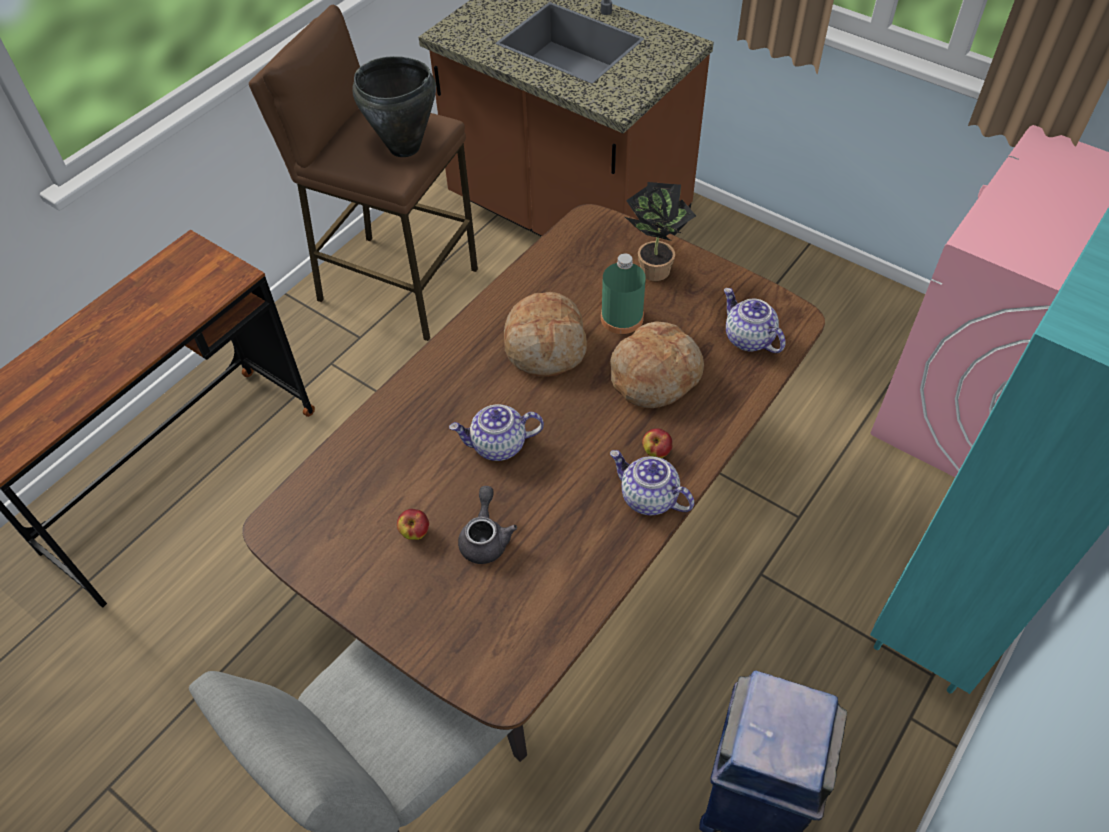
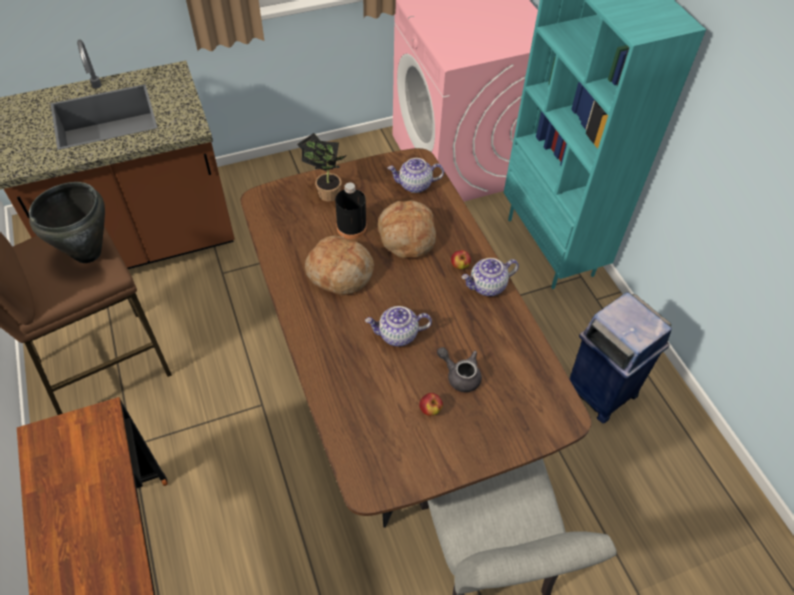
camera: 60 degrees left, 0 degrees up
teapot [449,404,544,461] -> teapot turned 60 degrees clockwise [365,306,432,347]
green bottle [601,253,646,334] -> black bottle [335,183,367,239]

